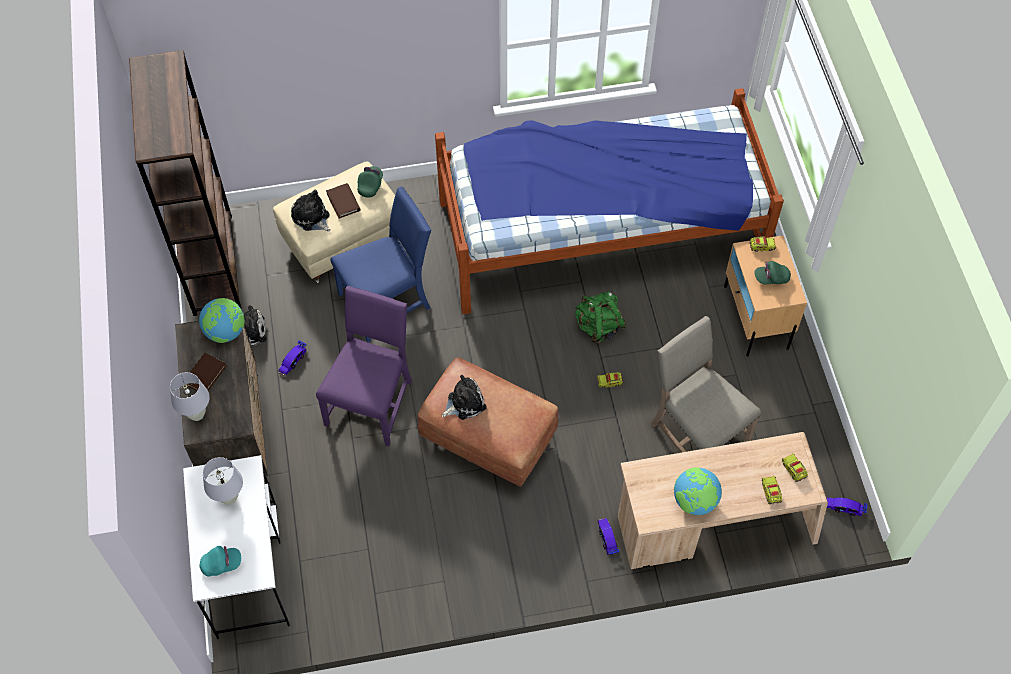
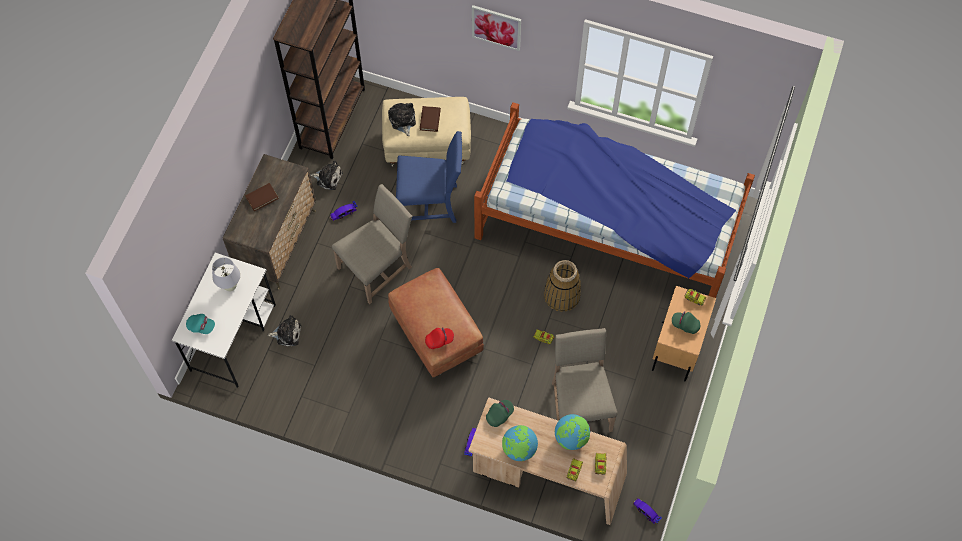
camera: 30 degrees right, 5 degrees up
white table lamp [170,372,210,421] -> none
globe [199,298,245,343] -> globe moved to [555,414,590,450]
purple chair [316,286,412,446] -> beige chair [332,184,412,304]
green cap [357,166,383,198] -> green cap moved to [486,400,514,427]
plush toy [442,375,487,420] -> plush toy moved to [267,315,301,347]
green backpack [575,291,626,343] -> basket [544,260,581,312]
none -> red cap [425,327,454,349]
none -> picture [472,5,521,51]

